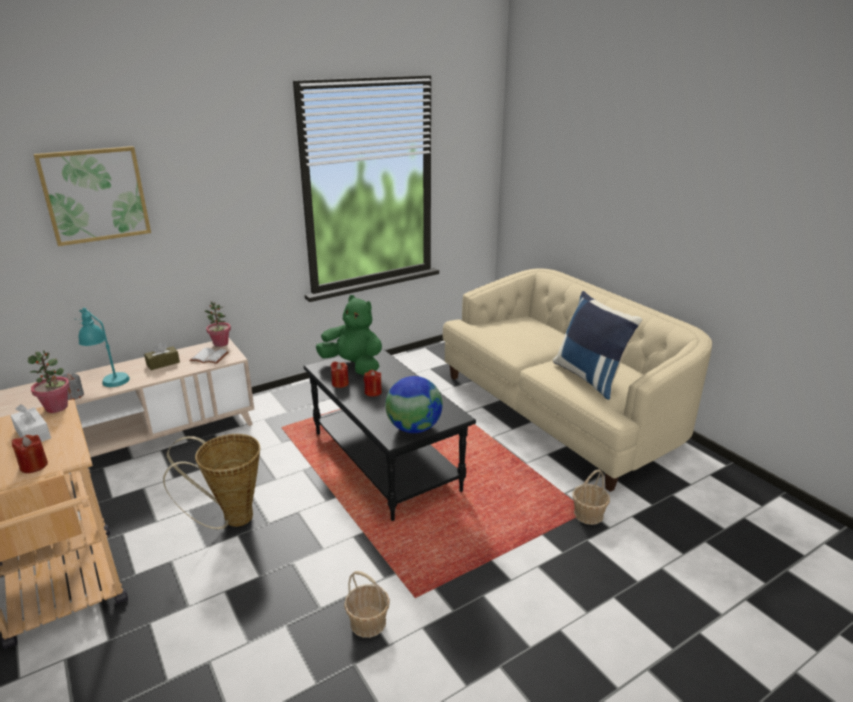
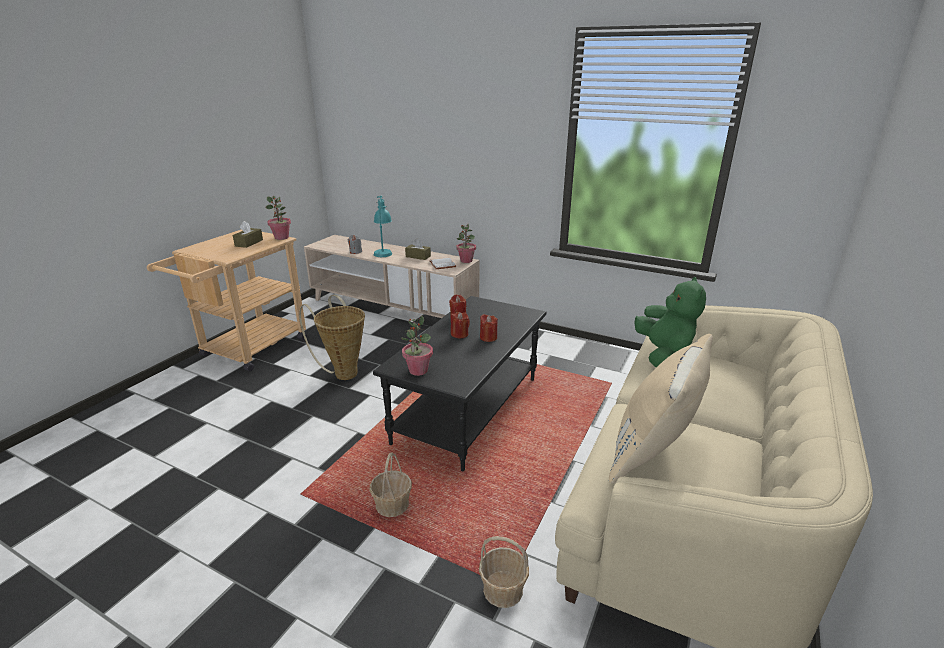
camera: 60 degrees right, 0 degrees up
white tissue box [10,404,51,442] -> brown tissue box [233,221,263,248]
red candle [12,435,48,473] -> red candle moved to [480,314,498,342]
picture [33,146,151,246] -> none
green plush toy [316,295,382,375] -> green plush toy moved to [634,277,706,367]
basket [344,571,390,638] -> basket moved to [369,453,412,517]
globe [385,376,443,433] -> potted plant [401,316,433,376]
blue pillow [553,291,642,400] -> beige pillow [609,334,713,484]

